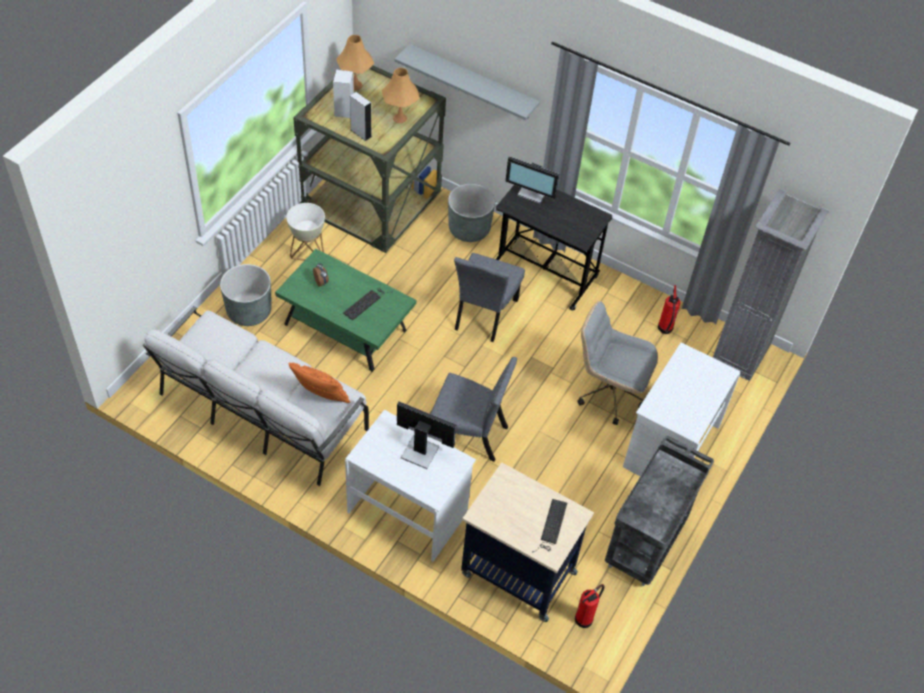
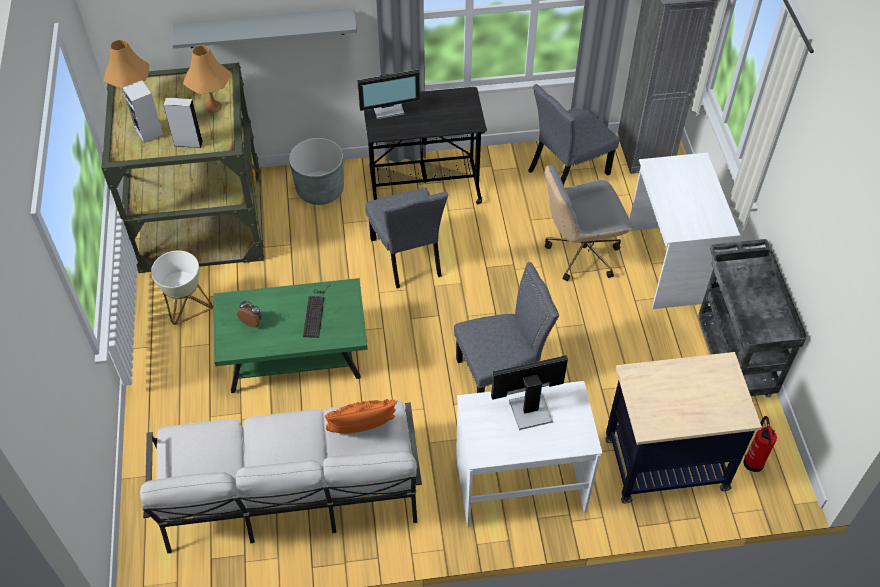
camera: 35 degrees left, 0 degrees up
grey planter [220,264,272,326] -> none
keyboard [532,499,567,552] -> none
fire extinguisher [658,285,681,334] -> grey chair [528,84,619,185]

